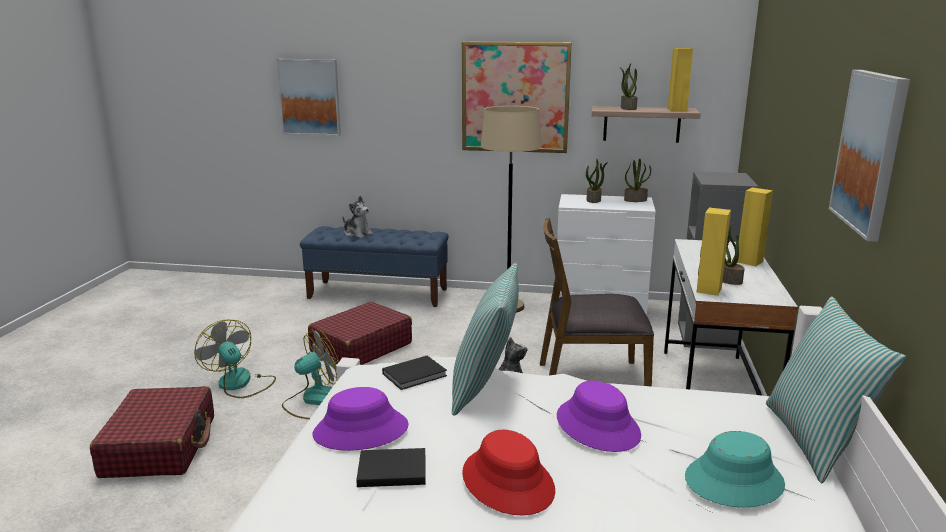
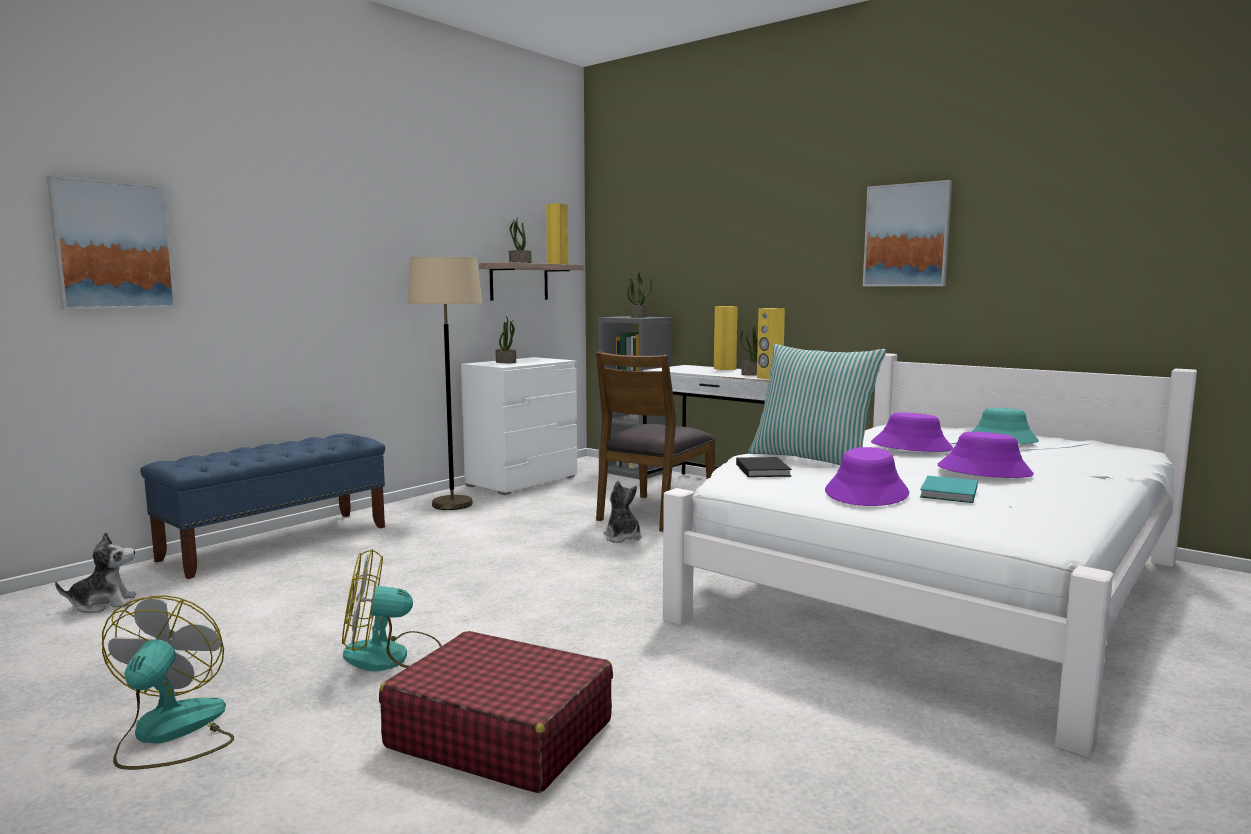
camera: 60 degrees left, 10 degrees down
fan [282,329,339,419] -> fan moved to [102,595,234,770]
red suitcase [308,302,412,365] -> none
plush toy [342,196,373,238] -> plush toy moved to [55,532,136,613]
black book [356,448,425,487] -> turquoise book [920,476,978,503]
picture [462,41,572,153] -> none
red hat [462,430,555,516] -> purple hat [937,432,1034,478]
potted plant [624,158,651,202] -> potted plant moved to [627,273,652,318]
pillow [766,296,906,483] -> none

